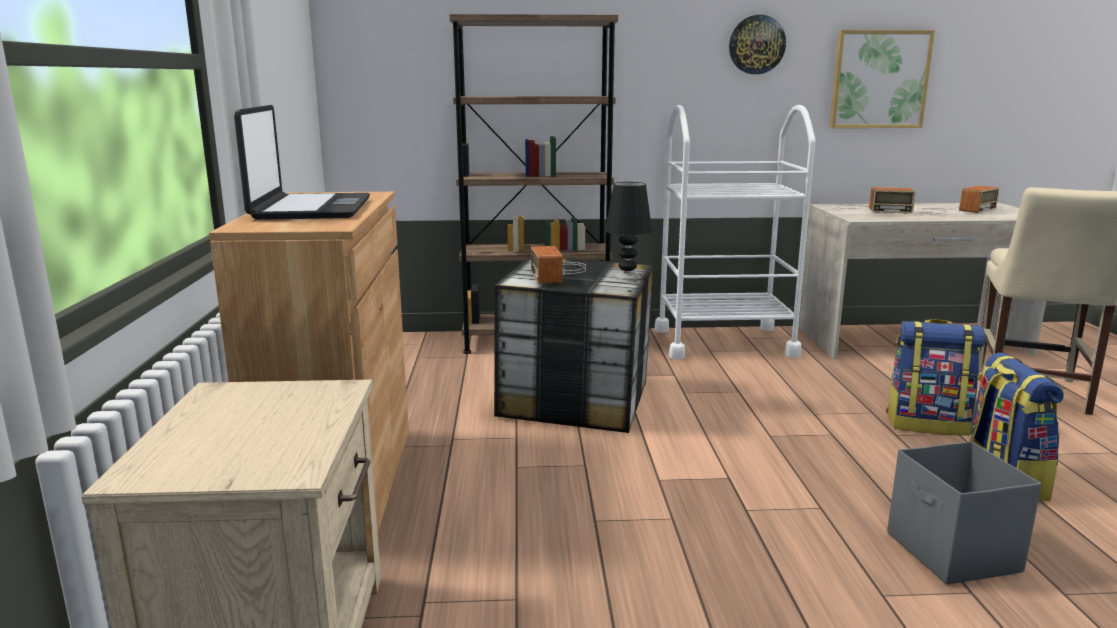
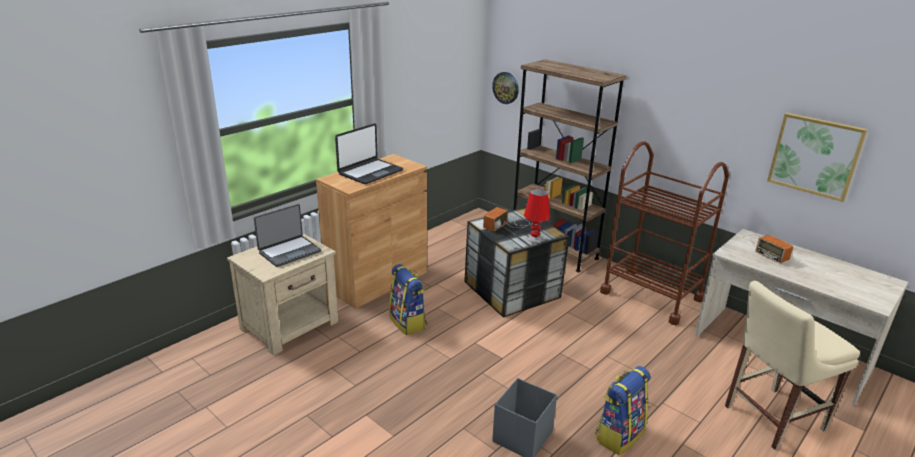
camera: 45 degrees right, 10 degrees up
black table lamp [605,182,652,280] -> red table lamp [524,189,550,243]
white cart [655,105,816,360] -> brown cart [600,141,729,325]
wall clock [729,15,786,74] -> wall clock moved to [492,72,519,104]
backpack [886,319,986,436] -> backpack moved to [389,264,427,336]
radio [916,186,999,215] -> none
none -> laptop [254,204,321,267]

